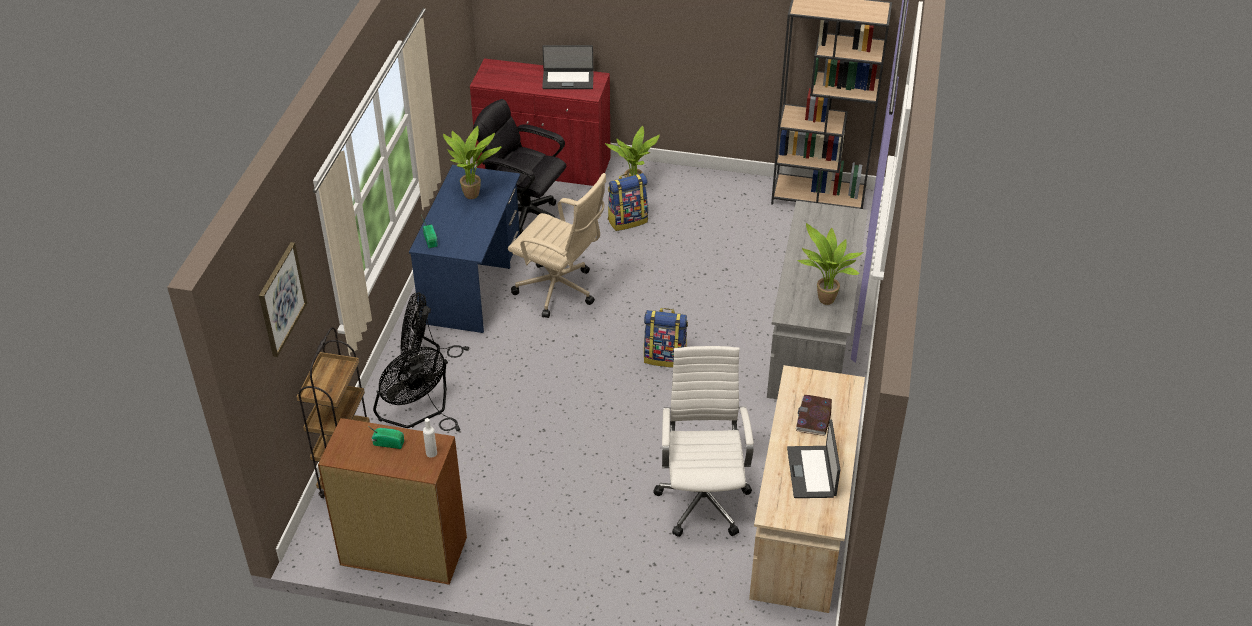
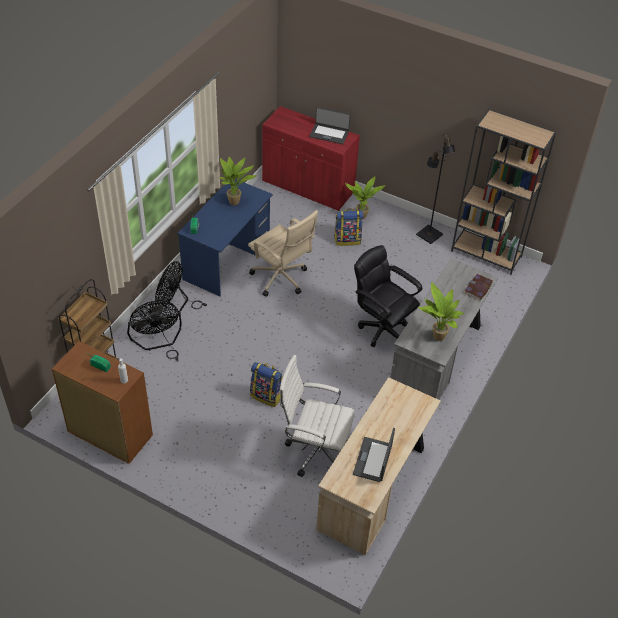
camera: 15 degrees right, 5 degrees up
picture [259,242,307,357] -> none
black office chair [473,99,566,234] -> black office chair moved to [354,245,422,347]
backpack [644,308,688,368] -> backpack moved to [250,362,283,407]
white office chair [653,346,754,537] -> white office chair turned 90 degrees counterclockwise [280,355,355,477]
book [796,395,832,436] -> book moved to [464,274,493,300]
none -> black floor lamp [416,134,455,244]

